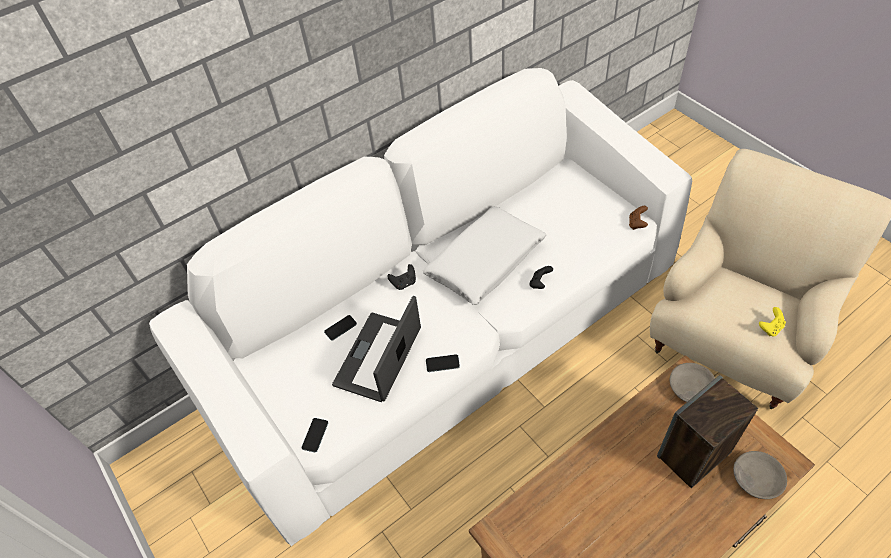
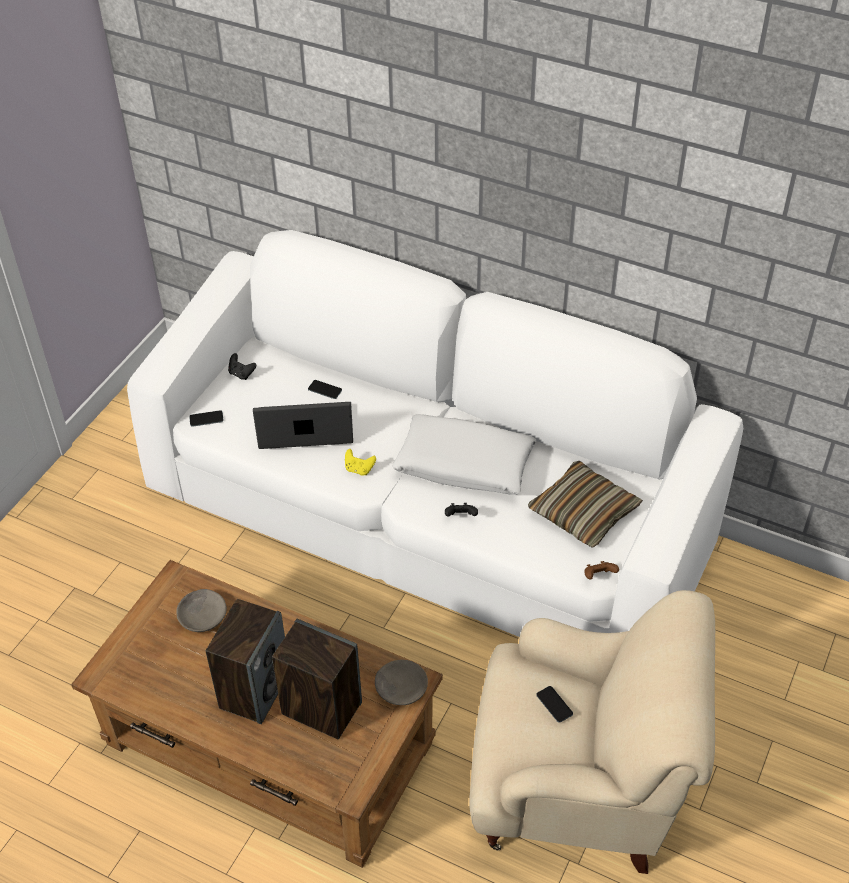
camera: 60 degrees right, 5 degrees down
black game controller [387,264,416,290] -> black game controller moved to [228,353,256,380]
phone [426,354,460,372] -> phone moved to [536,686,573,723]
grey bowl [733,451,787,499] -> grey bowl moved to [176,589,227,632]
yellow game controller [759,307,786,337] -> yellow game controller moved to [345,449,376,476]
none -> speaker [206,599,285,724]
none -> pillow [528,461,643,547]

